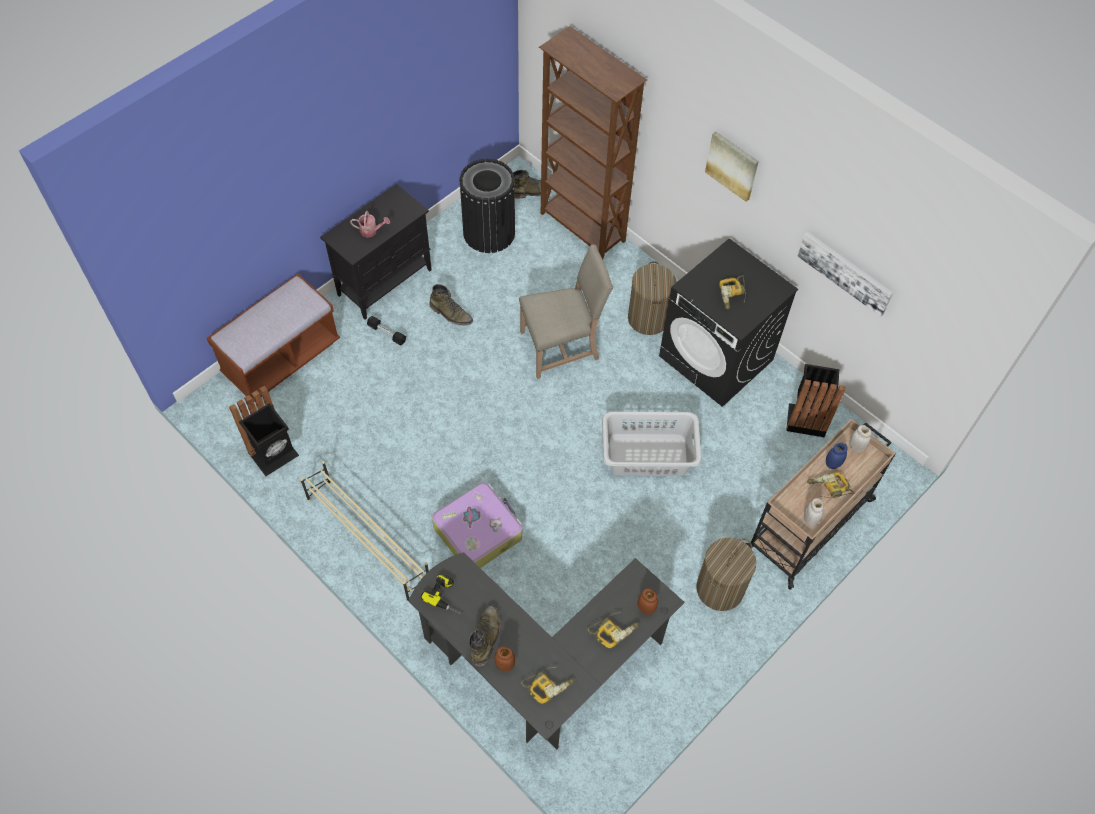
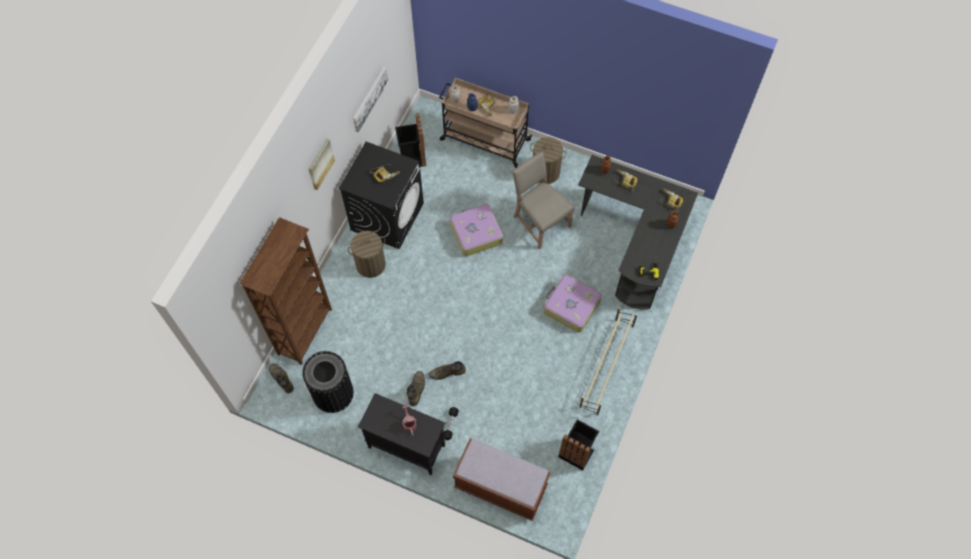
camera: 110 degrees left, 5 degrees up
green boot [469,605,501,667] -> green boot moved to [429,361,466,380]
beige chair [519,244,613,379] -> beige chair moved to [512,151,575,249]
grey laundry basket [602,411,702,476] -> suitcase [450,203,503,256]

